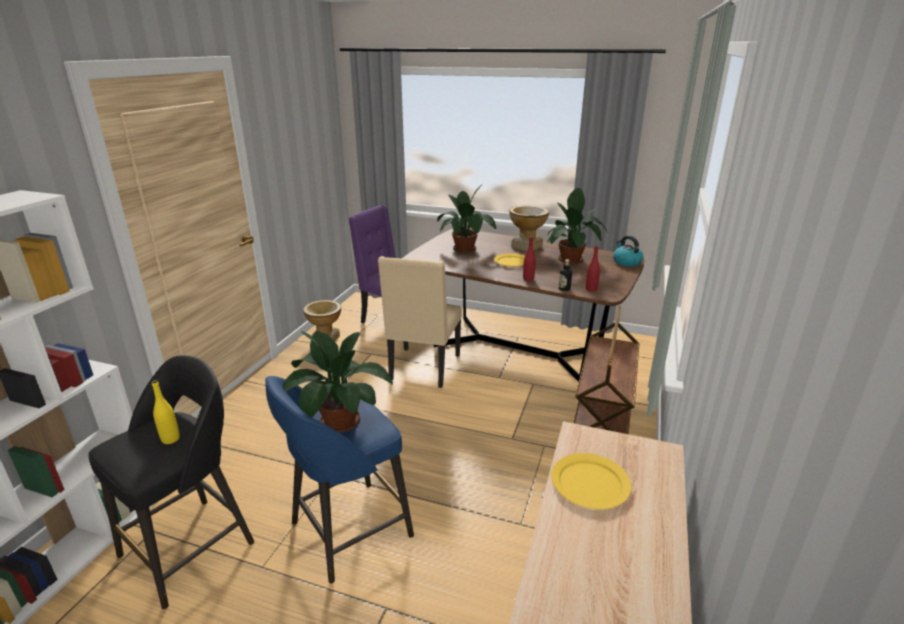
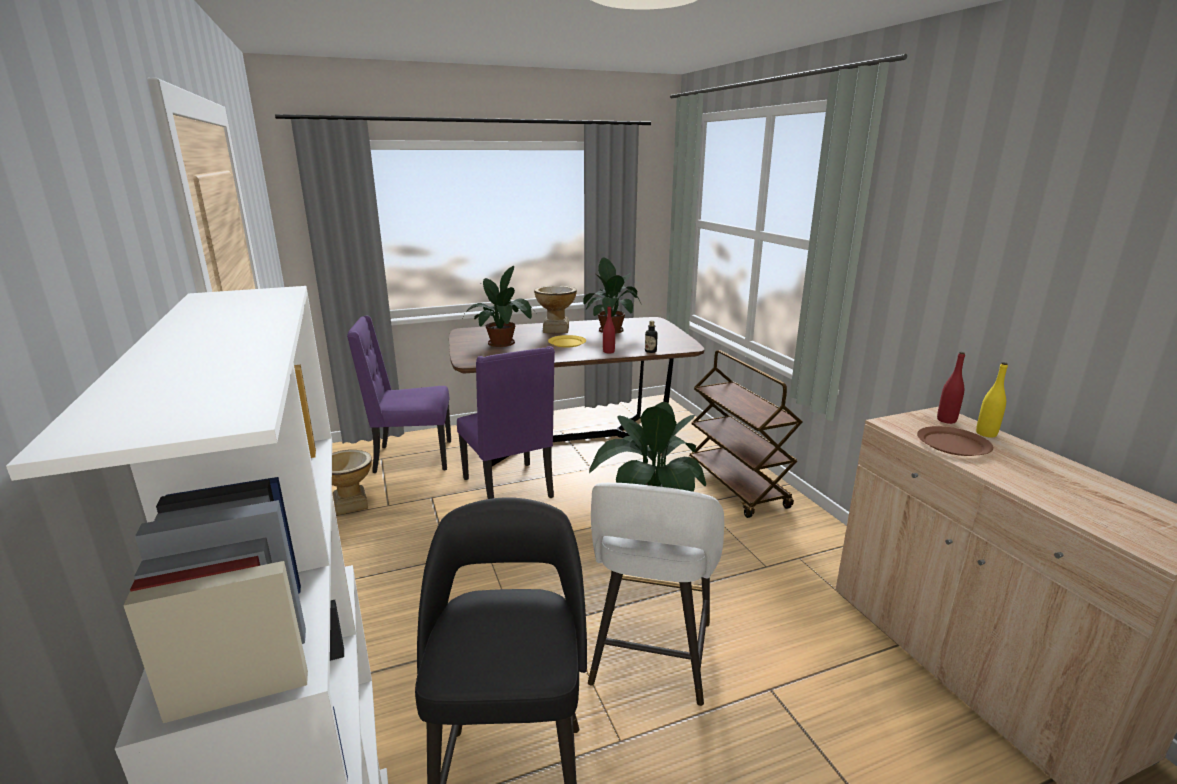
camera: 40 degrees left, 5 degrees down
yellow bottle [152,380,180,444] -> yellow bottle moved to [976,362,1008,438]
blue stool [265,376,414,583] -> white stool [588,483,724,706]
beige chair [378,256,462,388] -> purple chair [457,346,555,499]
yellow plate [551,453,631,509] -> brown plate [917,426,993,456]
red bottle [586,245,600,292] -> red bottle moved to [937,352,965,424]
kettle [613,235,644,267] -> none

